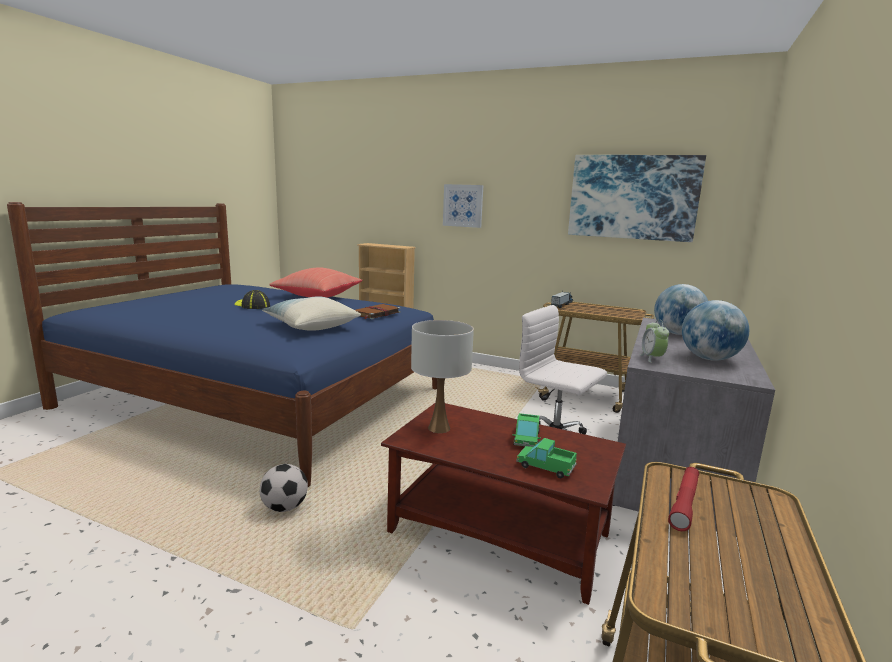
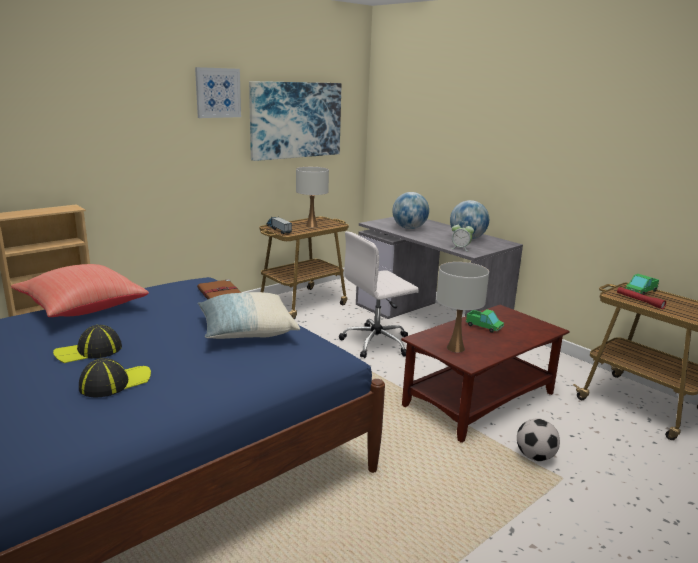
camera: 65 degrees left, 5 degrees up
football [260,464,308,512] -> football moved to [517,418,560,461]
picture [443,184,483,228] -> picture moved to [195,67,241,118]
toy truck [516,438,577,479] -> toy truck moved to [625,274,659,295]
none -> cap [79,358,151,397]
none -> white table lamp [296,167,329,228]

